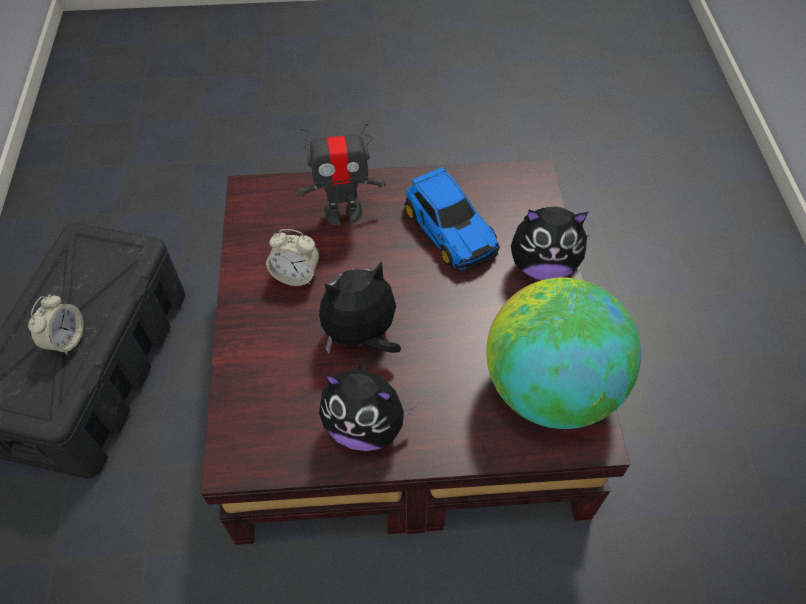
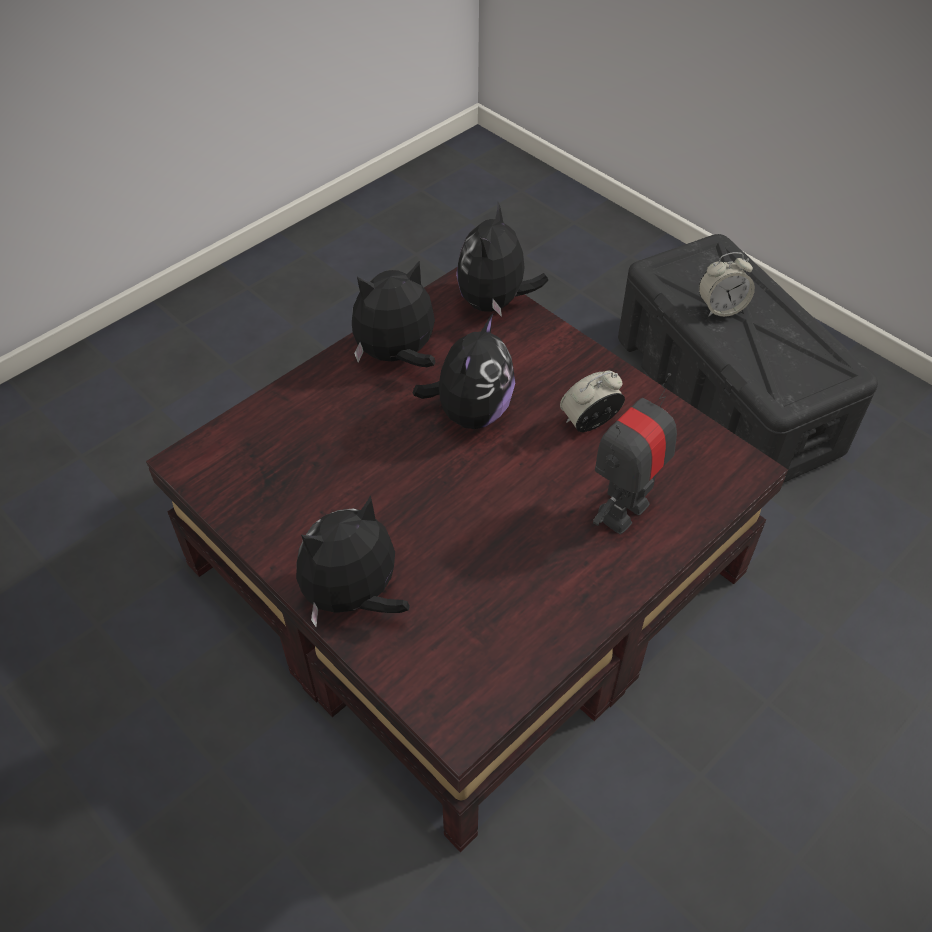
camera: 140 degrees right, 5 degrees down
alarm clock [28,294,84,356] -> alarm clock turned 75 degrees counterclockwise [699,252,755,317]
toy car [404,166,500,273] -> none
globe [486,277,641,429] -> none
none -> plush toy [456,202,548,317]

